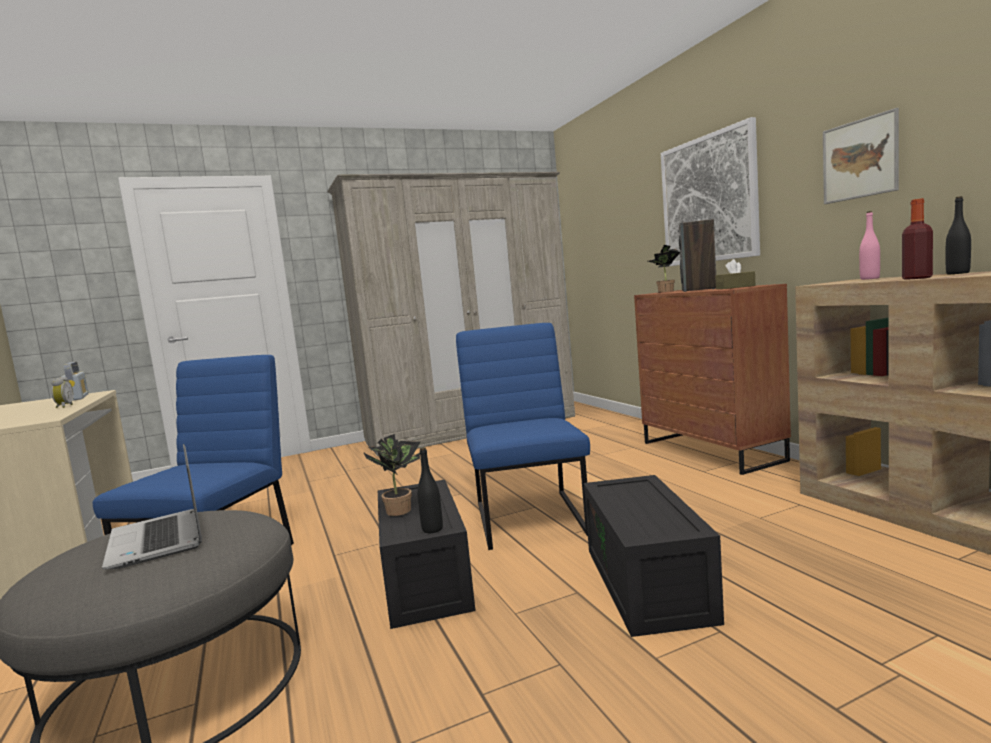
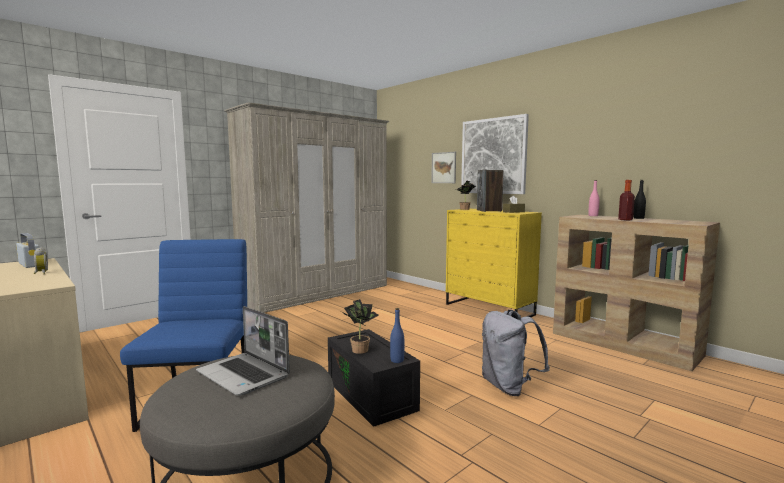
camera: 20 degrees left, 0 degrees up
black bottle [417,447,443,533] -> blue bottle [390,308,404,363]
blue chair [456,323,590,550] -> none
black storage box [584,475,724,637] -> grey backpack [482,310,550,396]
brown dresser [634,284,791,475] -> yellow dresser [446,209,542,317]
picture [823,108,899,204] -> picture moved to [431,152,456,183]

